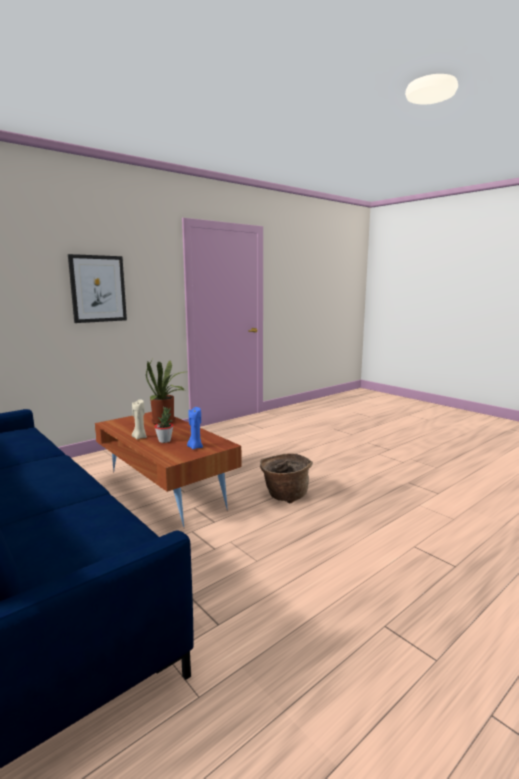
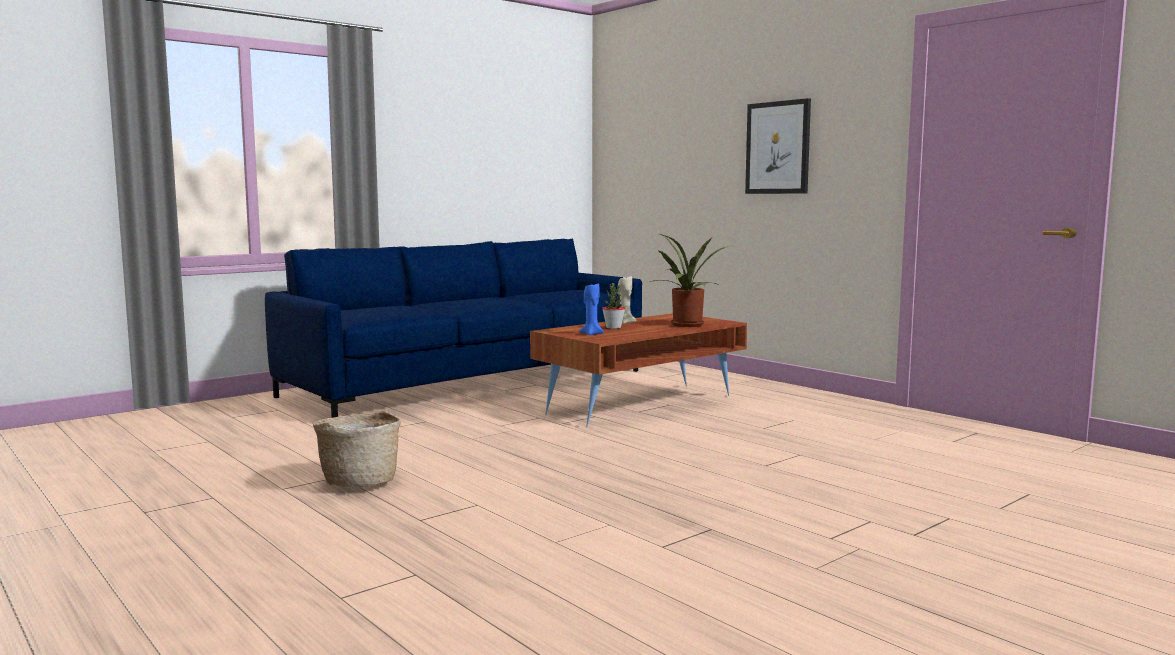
camera: 90 degrees right, 5 degrees down
basket [260,453,313,504] -> basket moved to [313,411,400,488]

